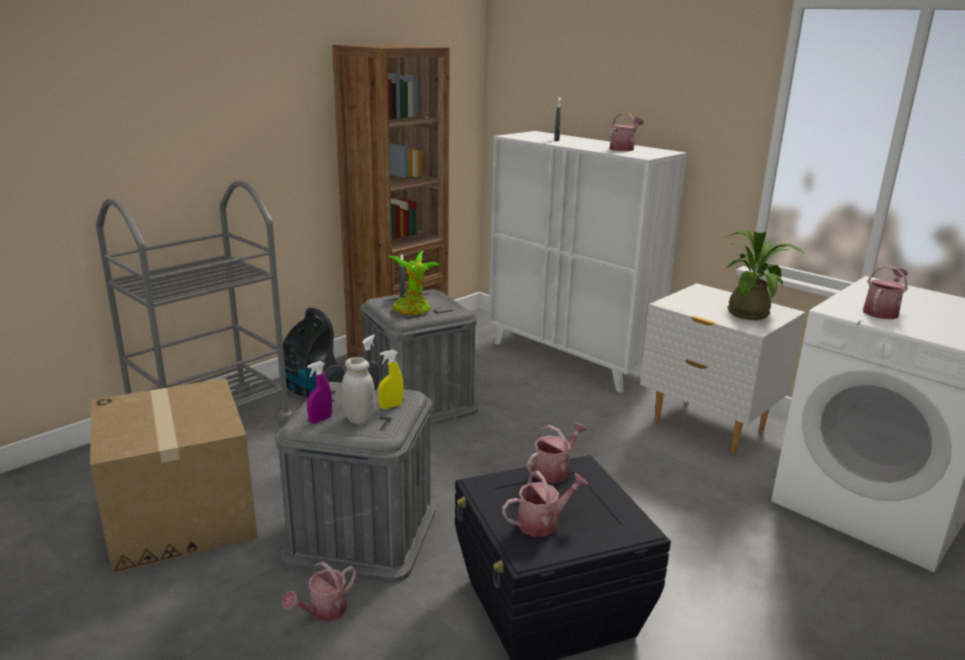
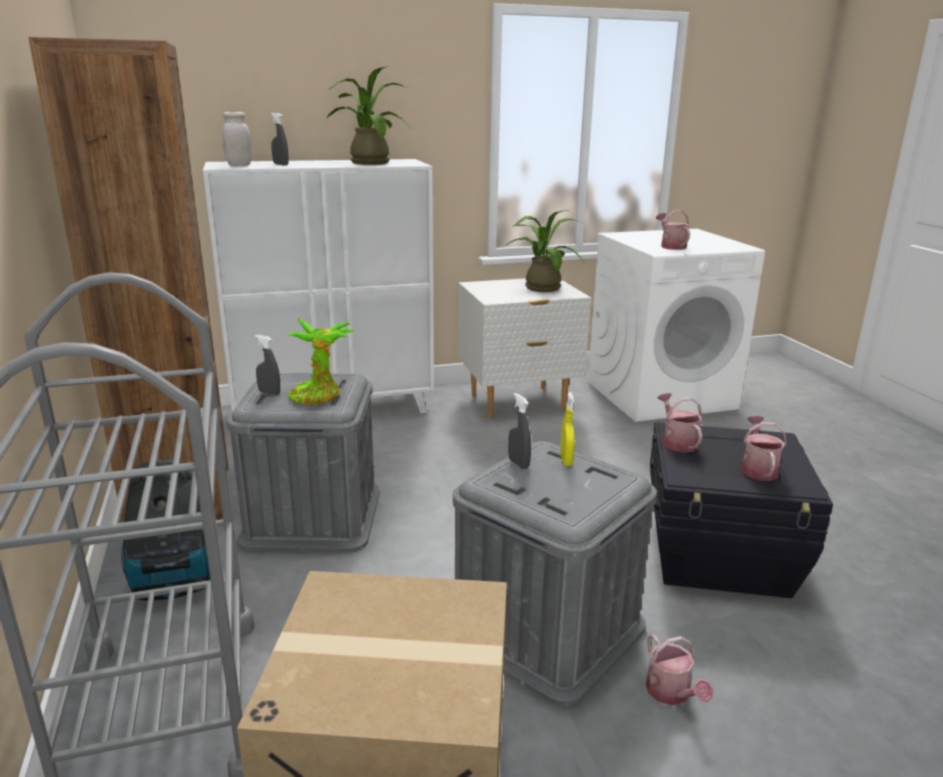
camera: 60 degrees left, 0 degrees up
purple spray bottle [307,361,332,423] -> none
white jar [342,357,375,424] -> white jar moved to [223,112,252,166]
watering can [610,112,644,151] -> potted plant [326,66,412,165]

